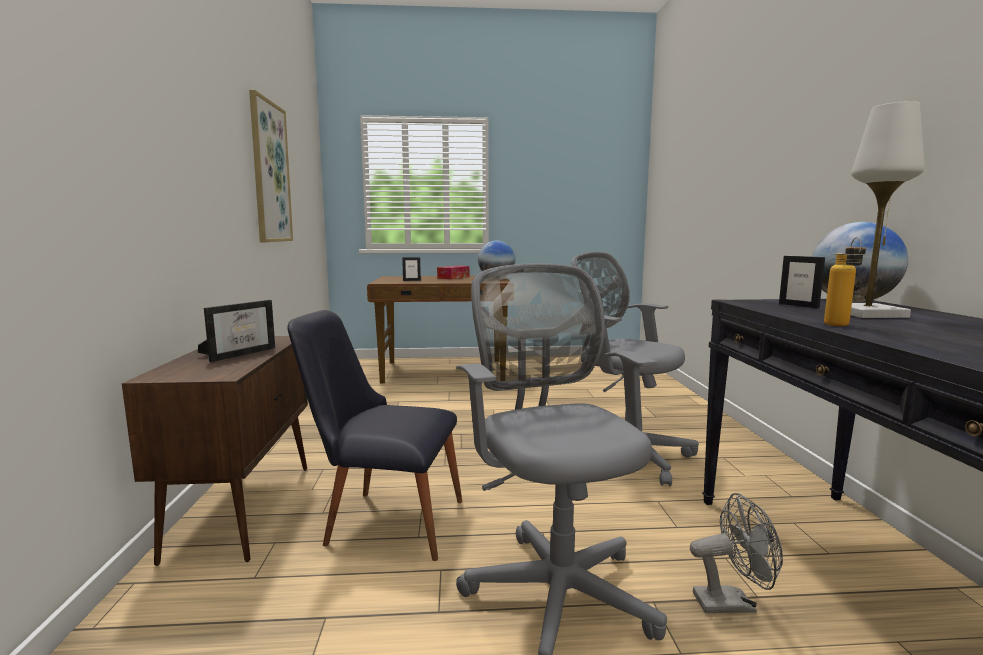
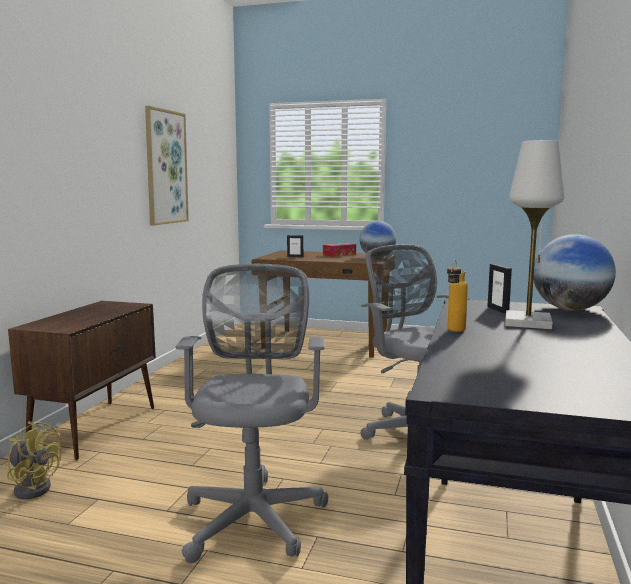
camera: 20 degrees right, 0 degrees up
picture frame [198,300,275,362] -> none
black chair [287,310,462,561] -> none
grey fan [690,493,783,613] -> none
none -> yellow fan [7,421,62,499]

